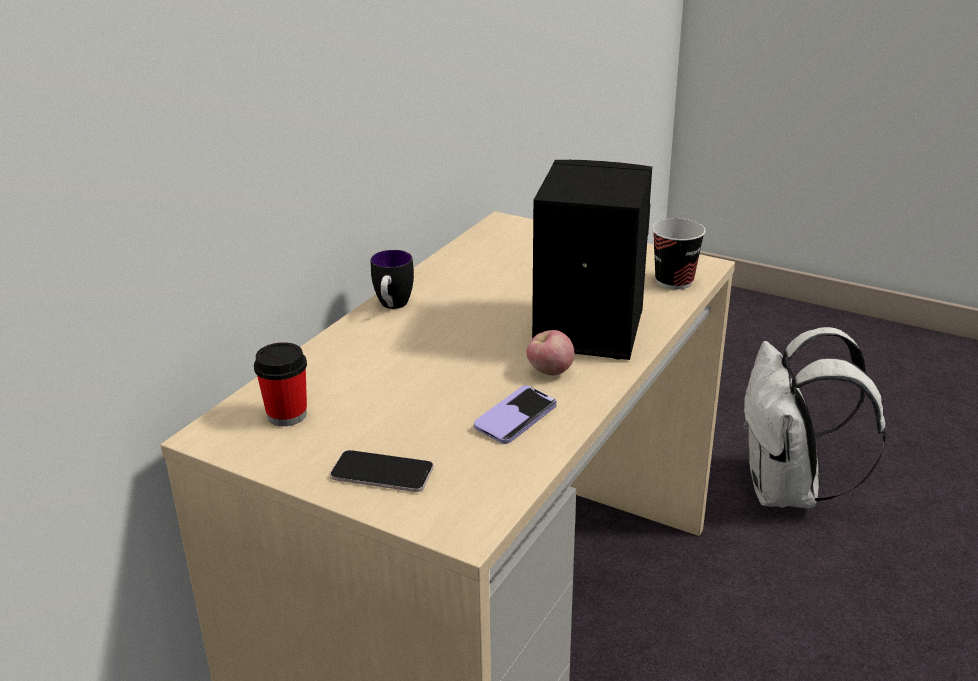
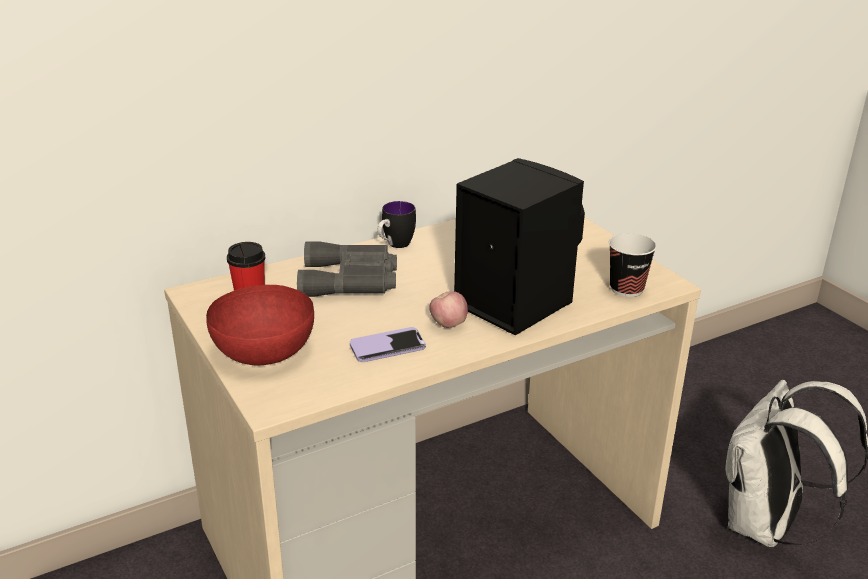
camera: 30 degrees right, 0 degrees up
phone [330,450,434,492] -> red bowl [206,285,314,365]
none -> grey binoculars [297,242,397,297]

